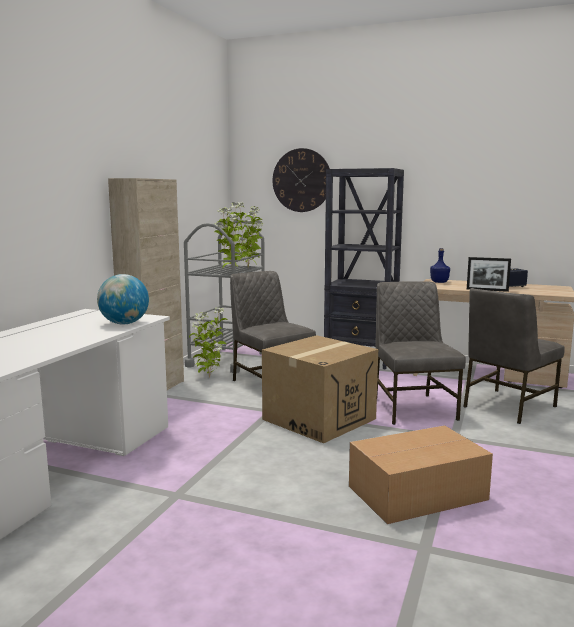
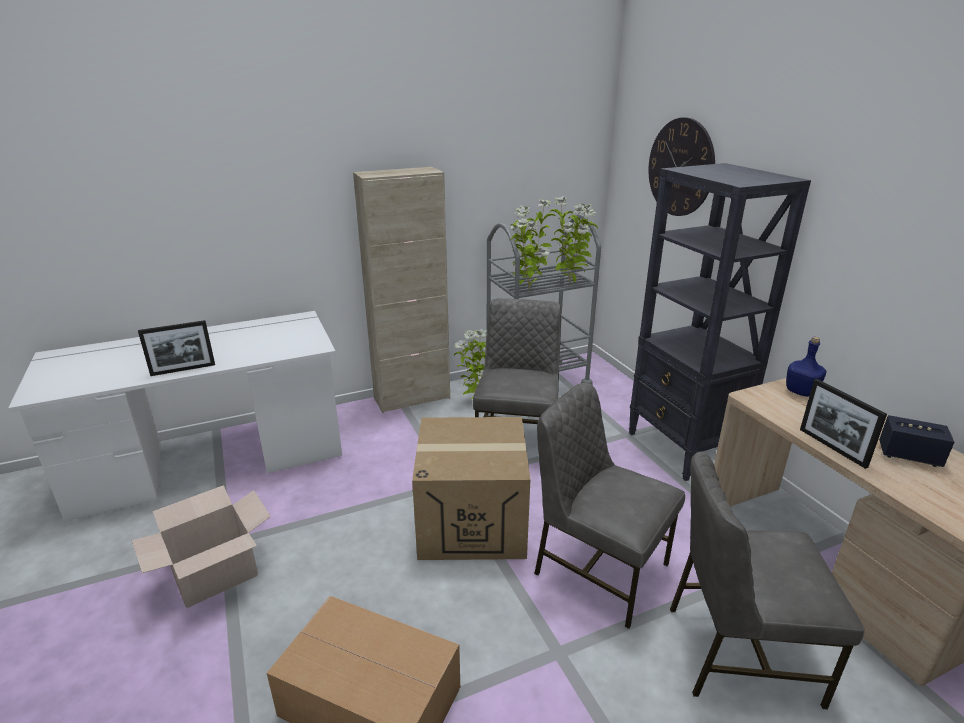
camera: 45 degrees right, 15 degrees up
globe [97,274,149,324] -> none
grey chair [376,281,466,425] -> grey chair turned 90 degrees counterclockwise [534,383,685,629]
none -> cardboard box [131,485,271,608]
none -> picture frame [138,320,215,376]

